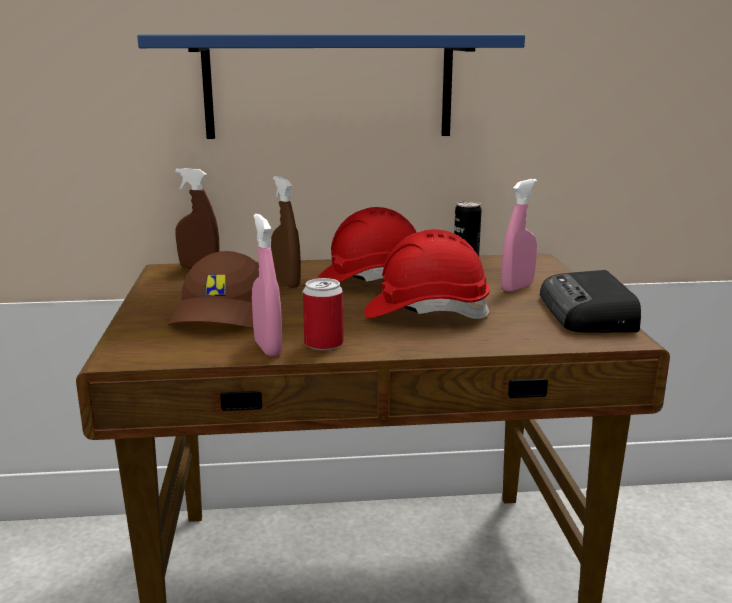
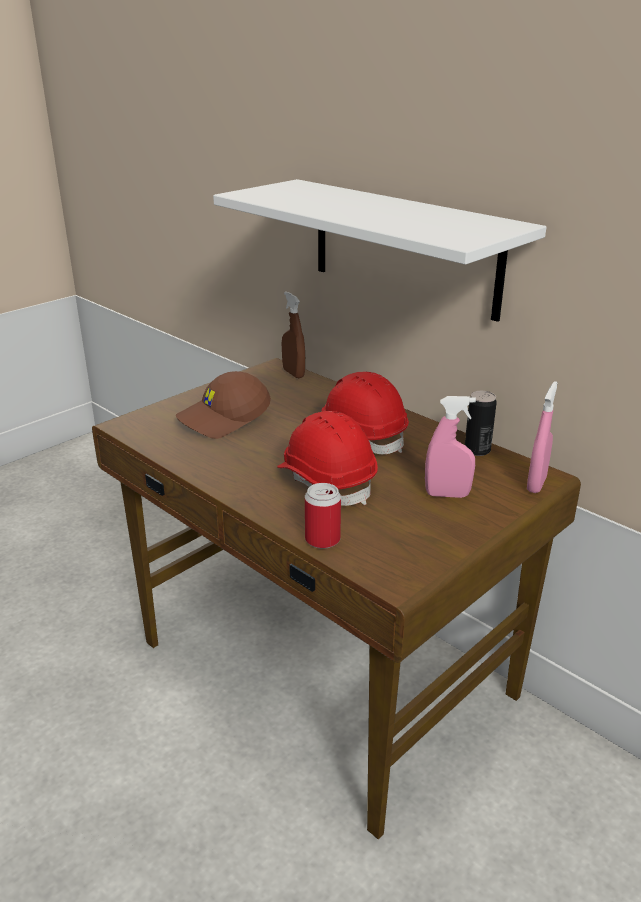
camera: 50 degrees right, 10 degrees up
blue shelf [137,35,525,139] -> white shelf [213,179,547,322]
pink spray bottle [252,214,282,356] -> pink spray bottle moved to [527,381,558,493]
brown spray bottle [271,176,301,288] -> none
can [303,278,344,350] -> can moved to [305,483,341,549]
radio [540,270,641,333] -> none

